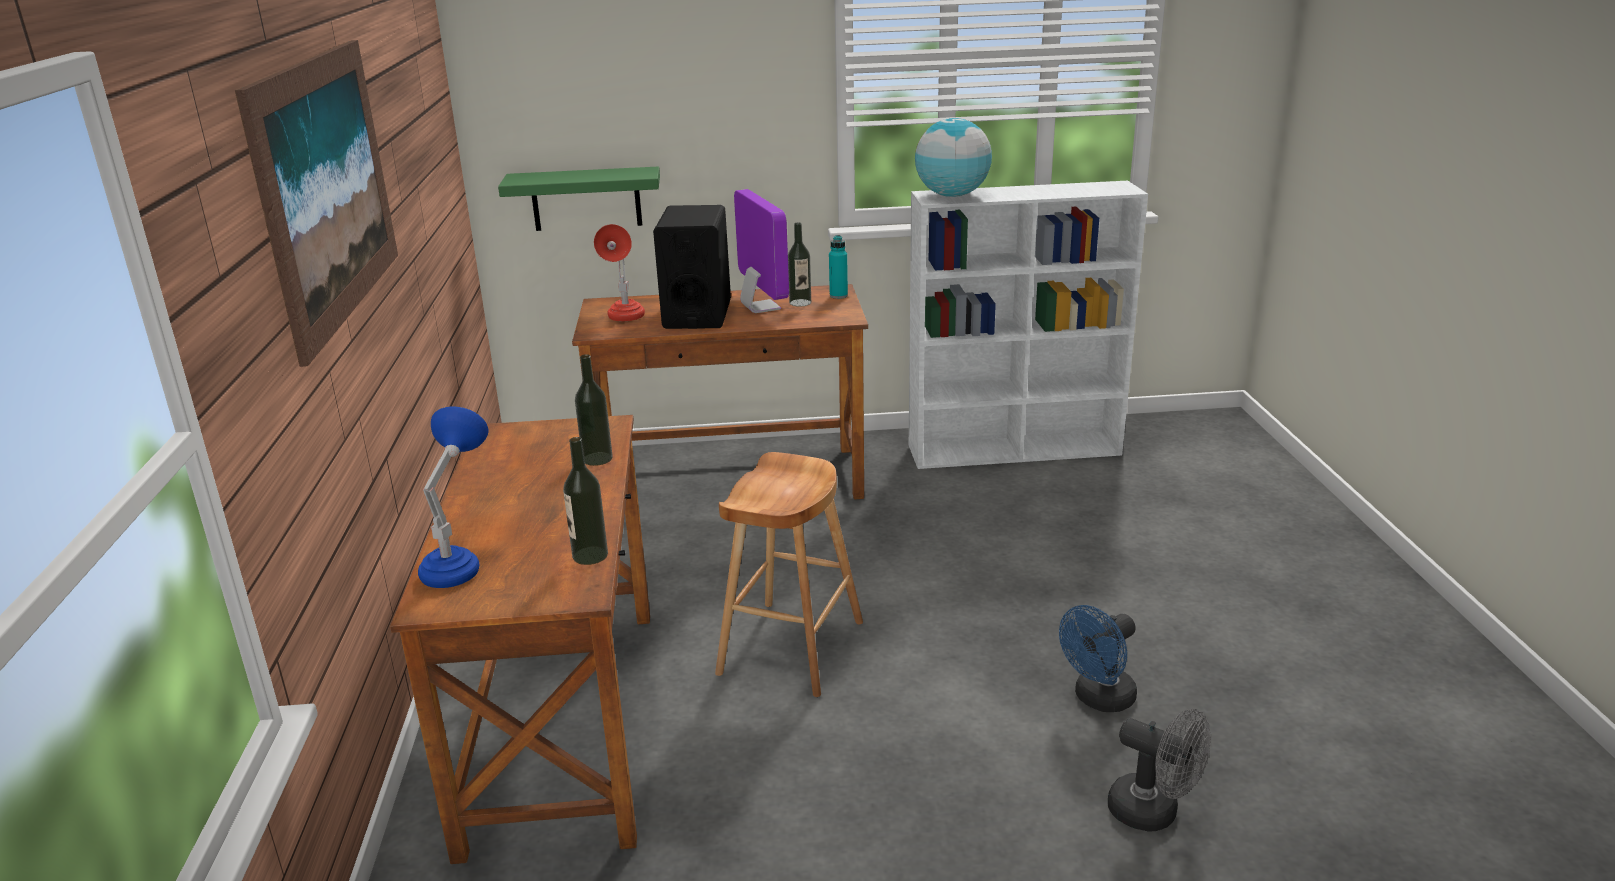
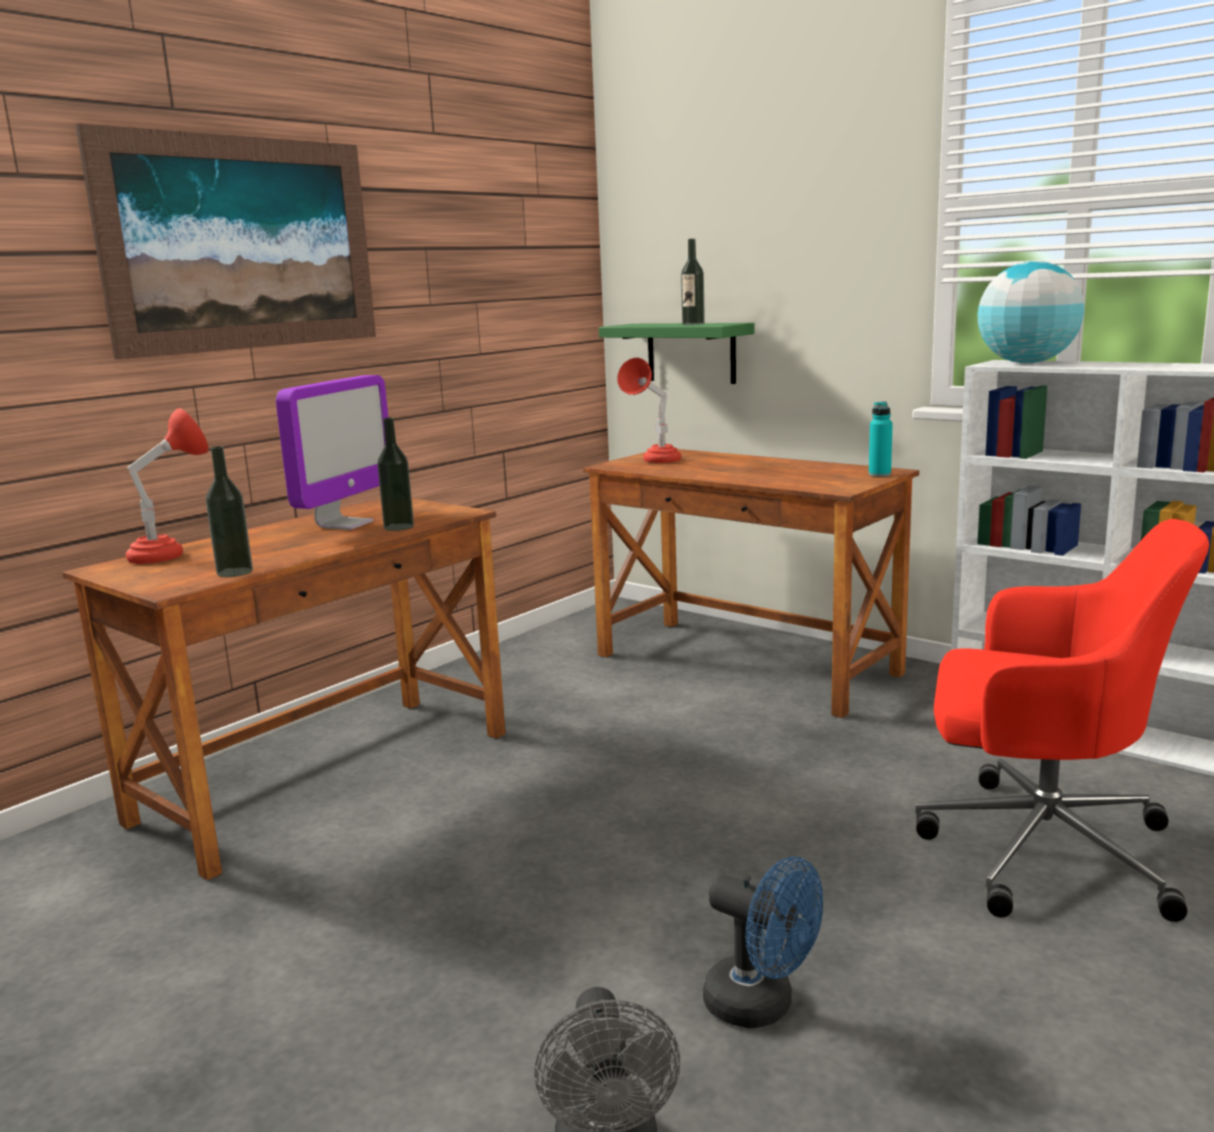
camera: 45 degrees right, 10 degrees down
blue table lamp [418,406,488,588] -> red table lamp [126,408,209,564]
black speaker [653,205,731,329] -> none
brown stool [715,452,863,697] -> none
monitor [734,189,789,313] -> monitor moved to [276,375,388,530]
bottle [788,223,811,307] -> bottle moved to [681,239,705,325]
blue fan [1059,605,1137,712] -> blue fan turned 150 degrees counterclockwise [703,857,823,1028]
none -> red office chair [915,519,1209,922]

